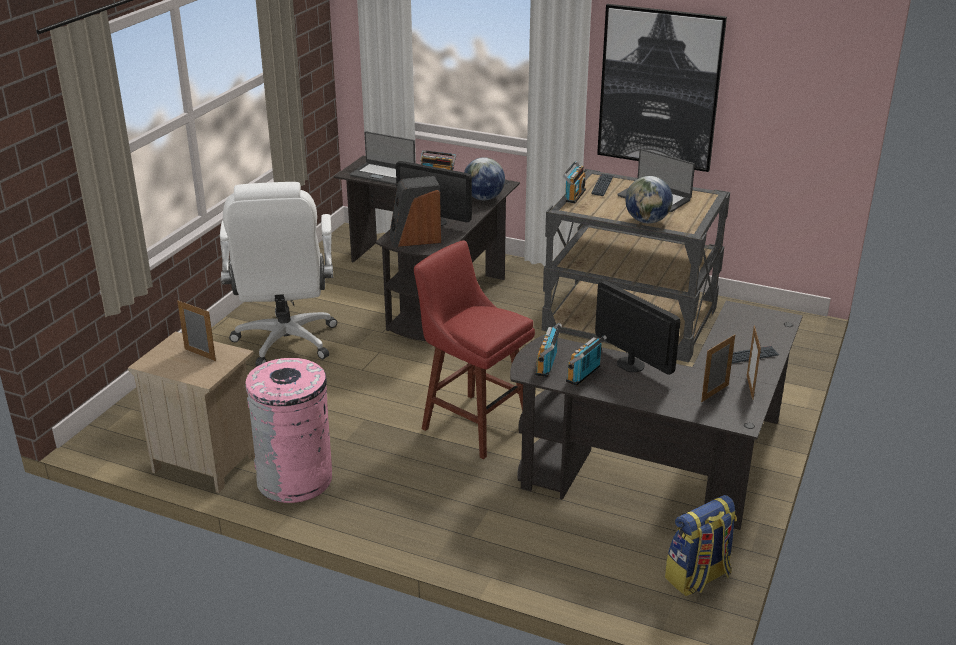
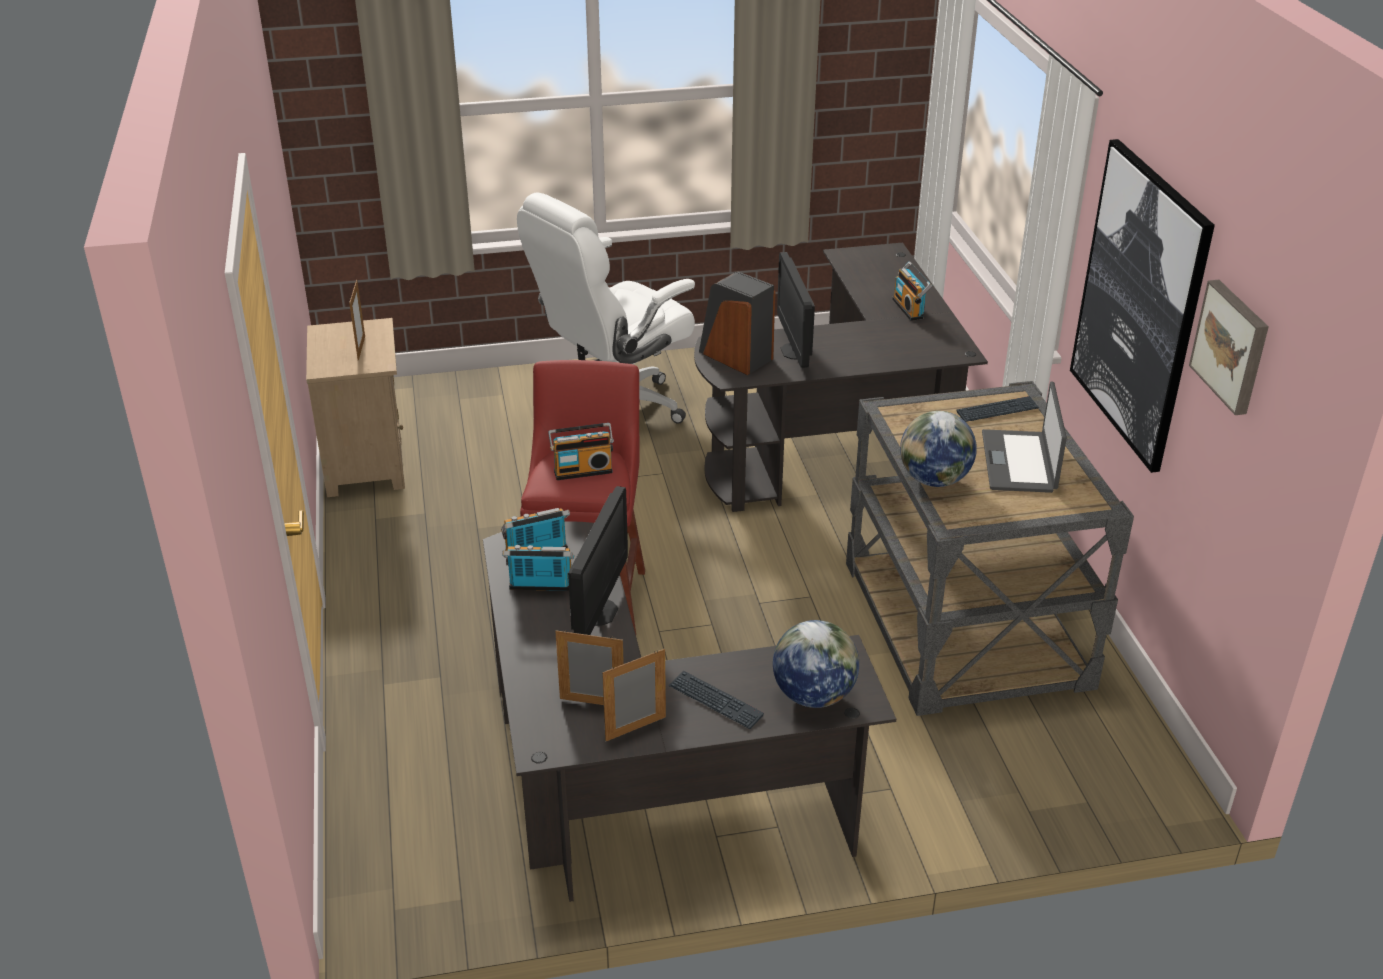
camera: 55 degrees right, 5 degrees up
pink trash can [245,358,332,503] -> none
laptop [349,131,415,185] -> none
globe [464,157,505,200] -> globe moved to [773,620,859,708]
radio [563,161,586,203] -> radio moved to [548,423,614,480]
backpack [665,495,737,596] -> none
none -> picture [1189,280,1269,415]

